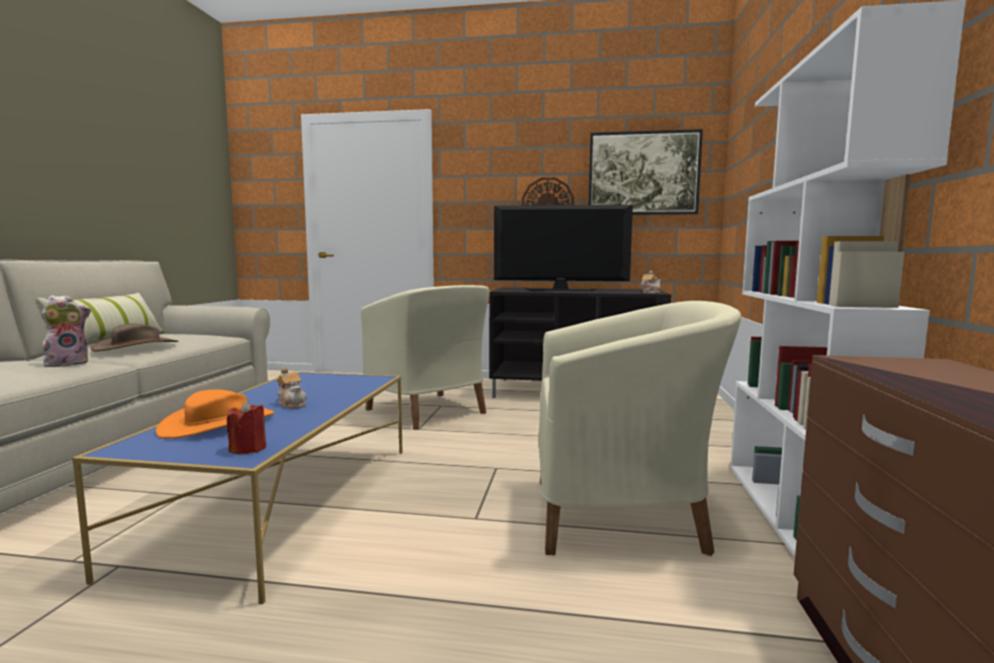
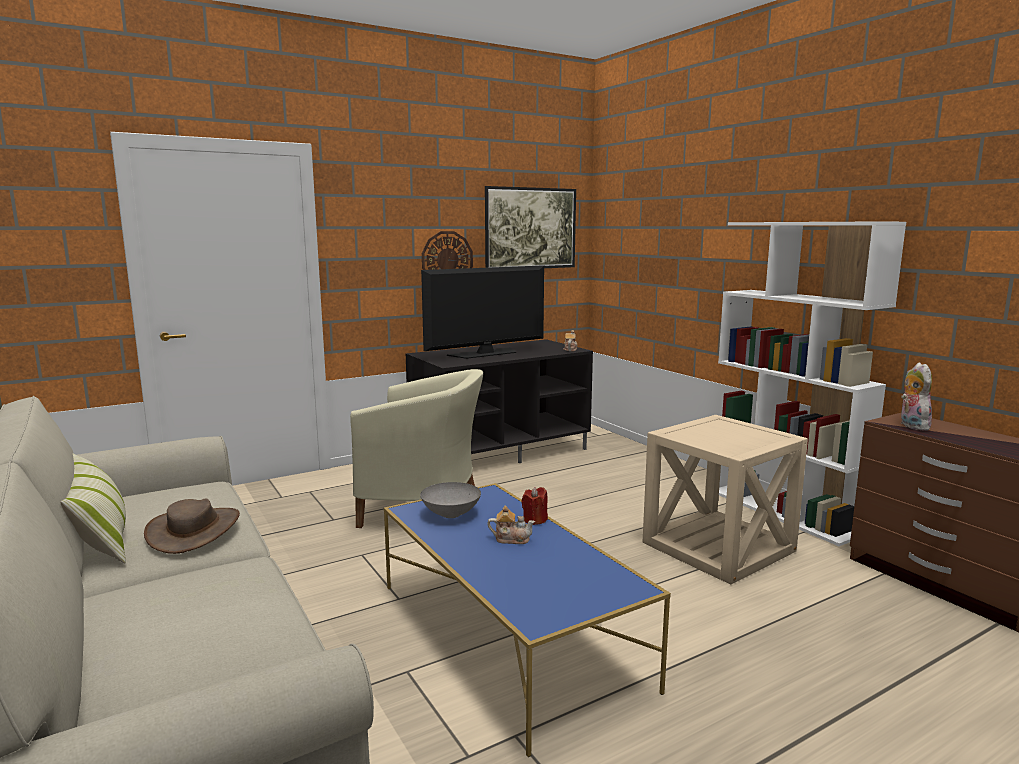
camera: 40 degrees left, 5 degrees up
plush toy [41,295,91,367] -> plush toy moved to [901,362,932,431]
orange hat [156,389,274,439] -> none
red candle [227,401,266,454] -> red candle moved to [521,487,548,525]
beige armchair [538,301,741,556] -> beige side table [643,415,808,584]
none -> grey bowl [420,482,481,518]

